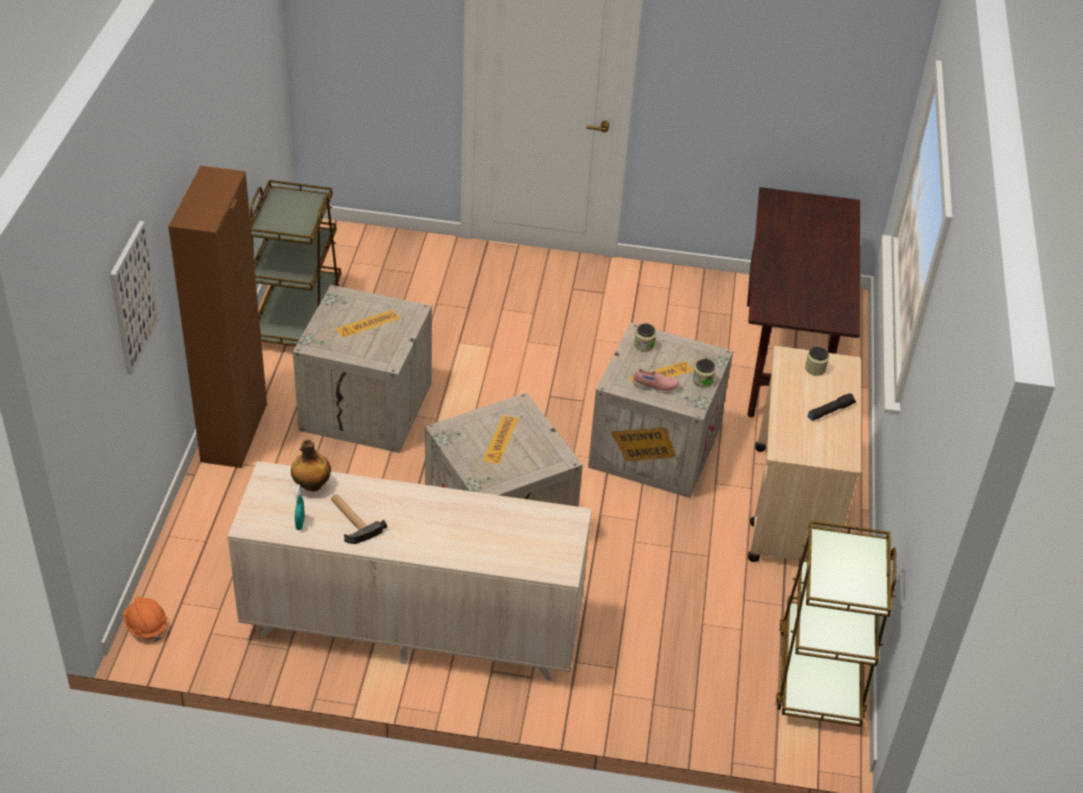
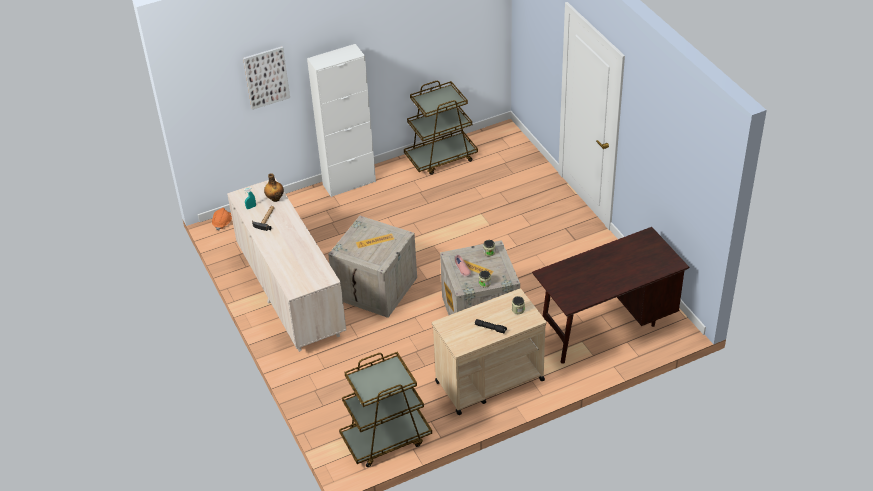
camera: 60 degrees right, 0 degrees up
brown cabinet [168,166,267,468] -> white cabinet [307,44,376,197]
crate [293,285,432,453] -> none

